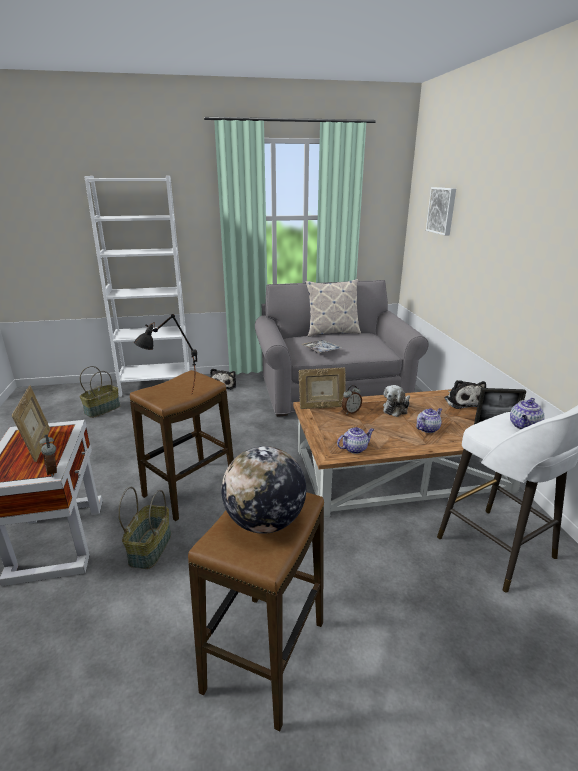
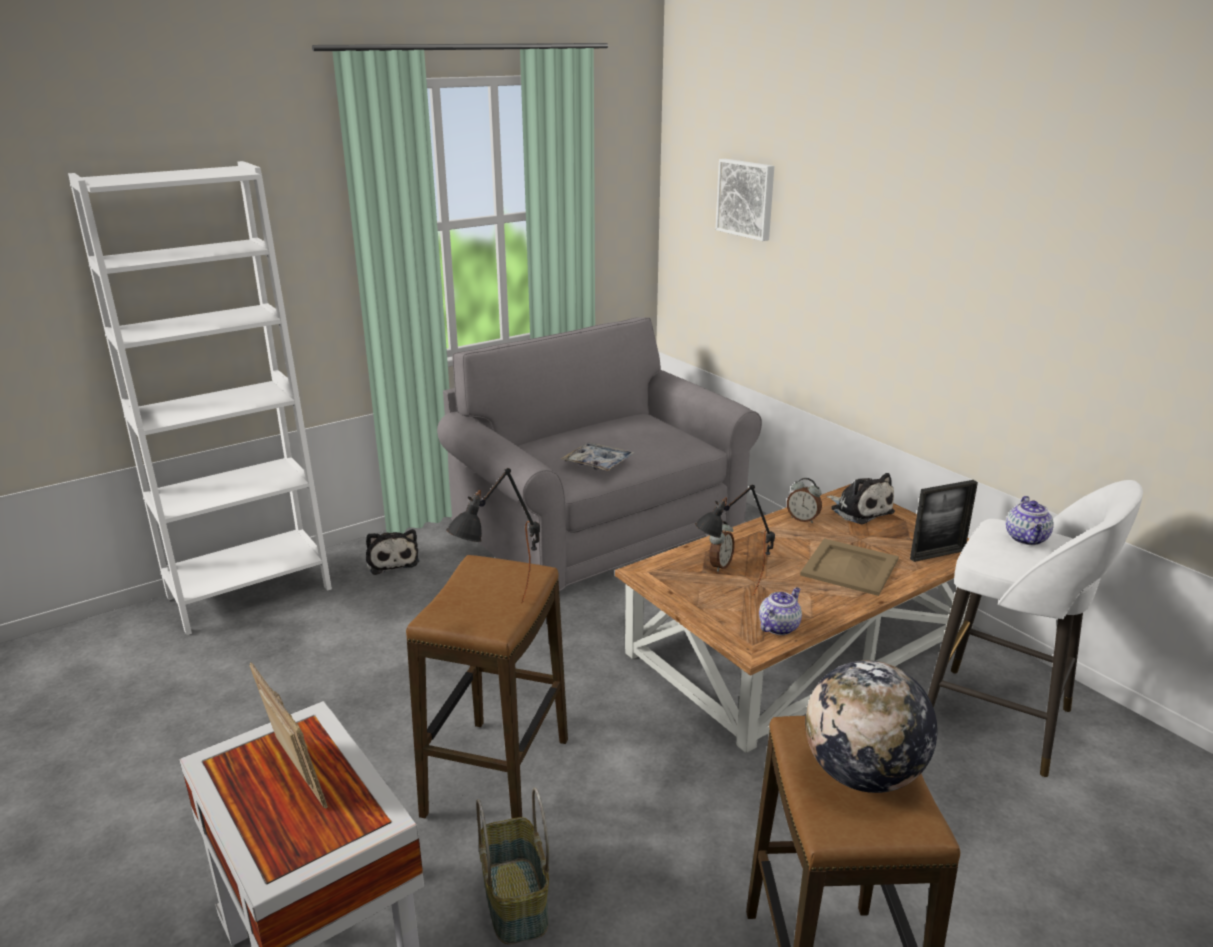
camera: 25 degrees left, 0 degrees up
alarm clock [39,434,57,477] -> alarm clock moved to [787,478,822,523]
basket [80,366,120,418] -> none
picture frame [299,367,346,409] -> none
pillow [305,279,361,337] -> none
plush toy [383,385,410,417] -> none
teapot [416,408,442,433] -> beige tray [800,538,899,596]
none -> black table lamp [695,484,775,595]

